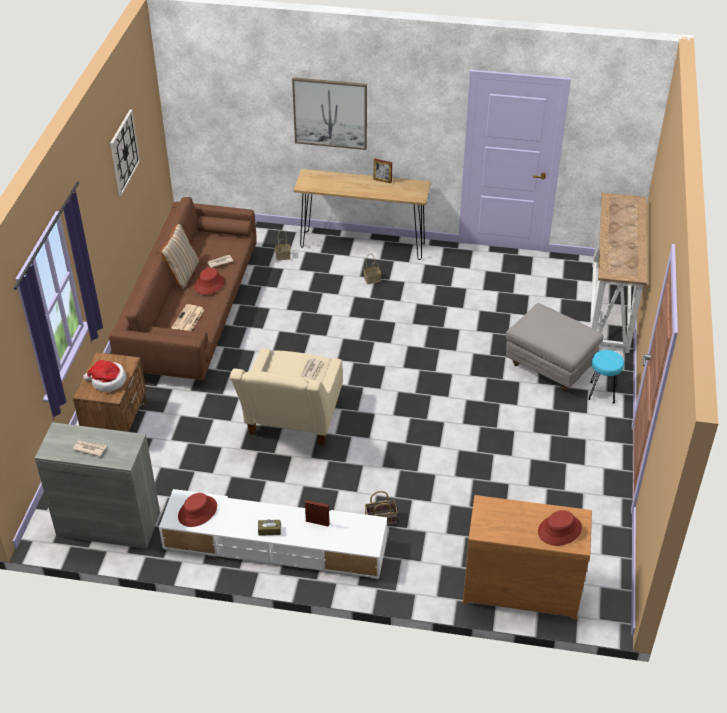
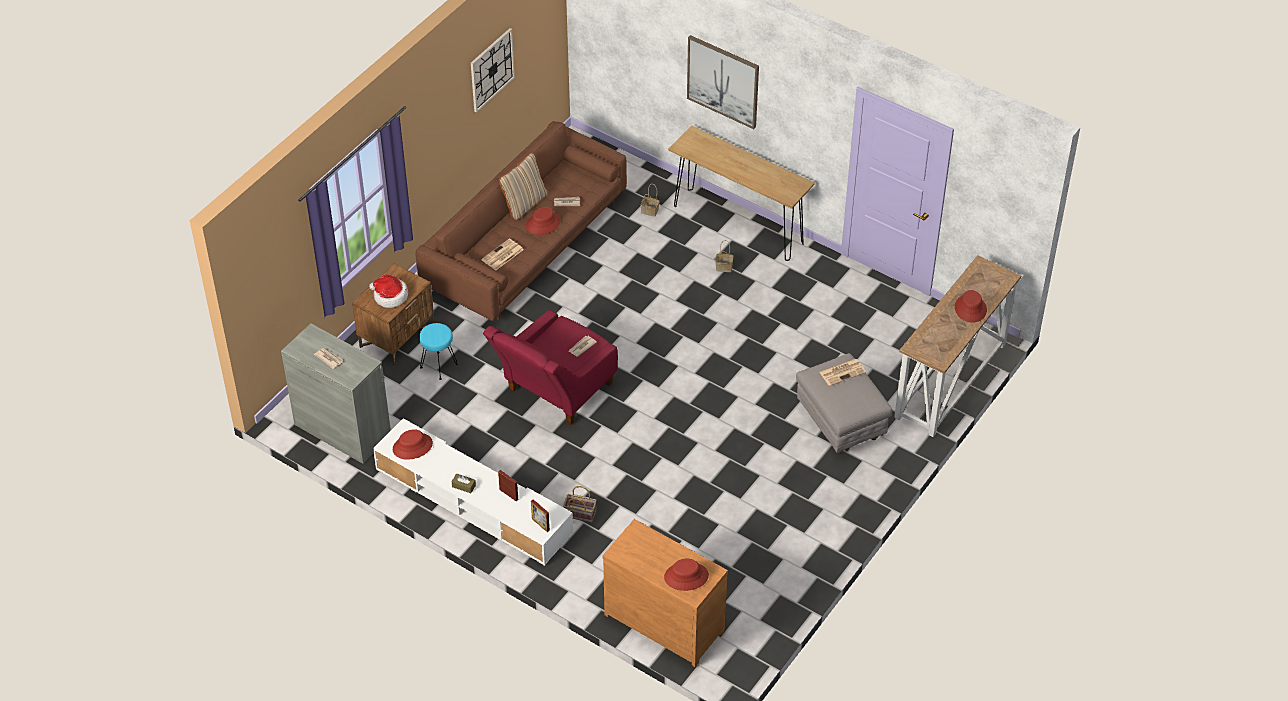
camera: 25 degrees right, 5 degrees up
beige armchair [230,348,343,446] -> red armchair [483,310,618,425]
picture frame [374,159,392,184] -> picture frame moved to [531,499,550,532]
turquoise stool [588,350,624,403] -> turquoise stool moved to [419,323,458,380]
none -> newspaper [820,359,866,386]
none -> red hat [955,290,987,323]

